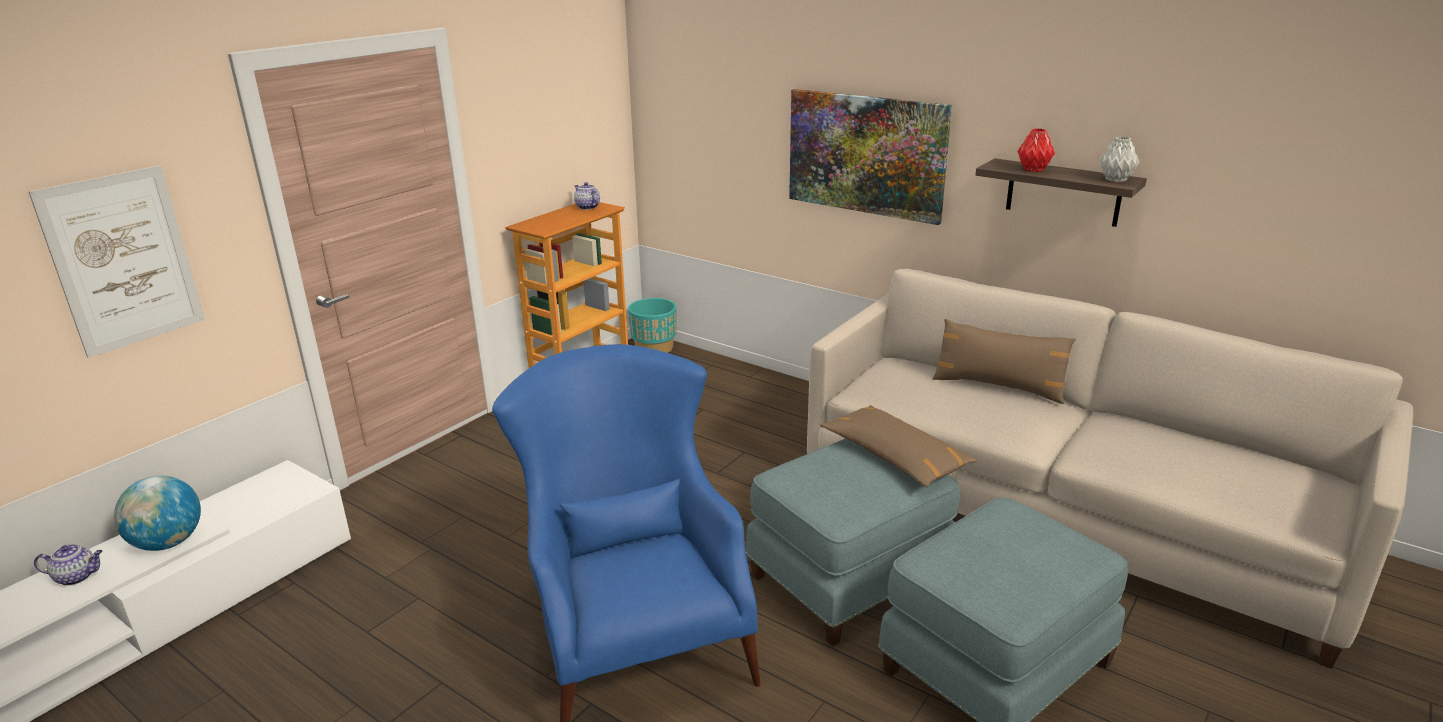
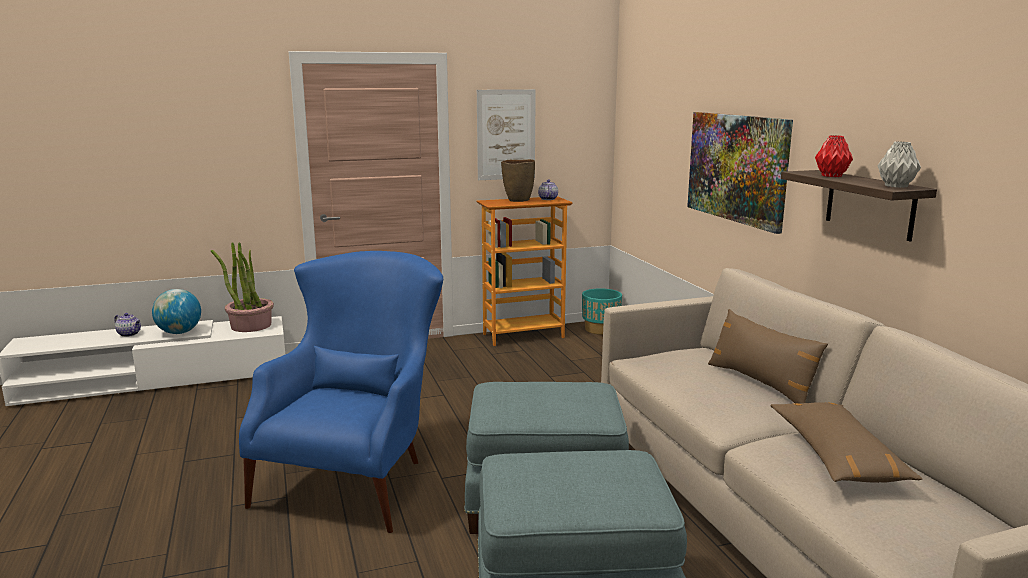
camera: 35 degrees right, 10 degrees down
picture [29,165,205,358] -> picture moved to [477,89,536,180]
brown pillow [820,405,977,487] -> brown pillow moved to [771,402,922,483]
none -> potted plant [211,242,274,332]
none -> brown vase [501,159,535,202]

